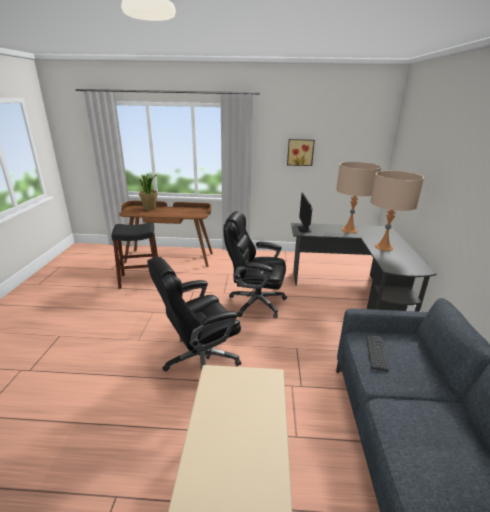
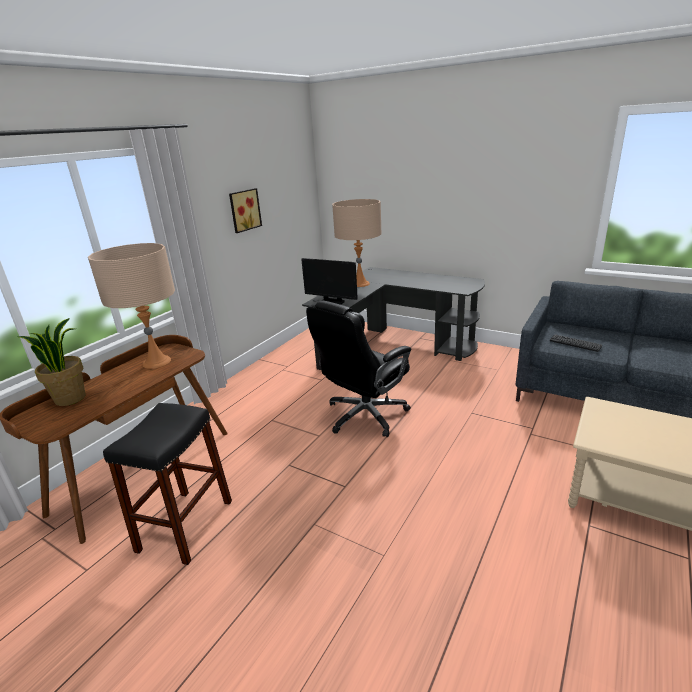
camera: 60 degrees left, 0 degrees up
black office chair [147,257,241,371] -> none
beige table lamp [370,171,424,251] -> beige table lamp moved to [88,243,175,369]

